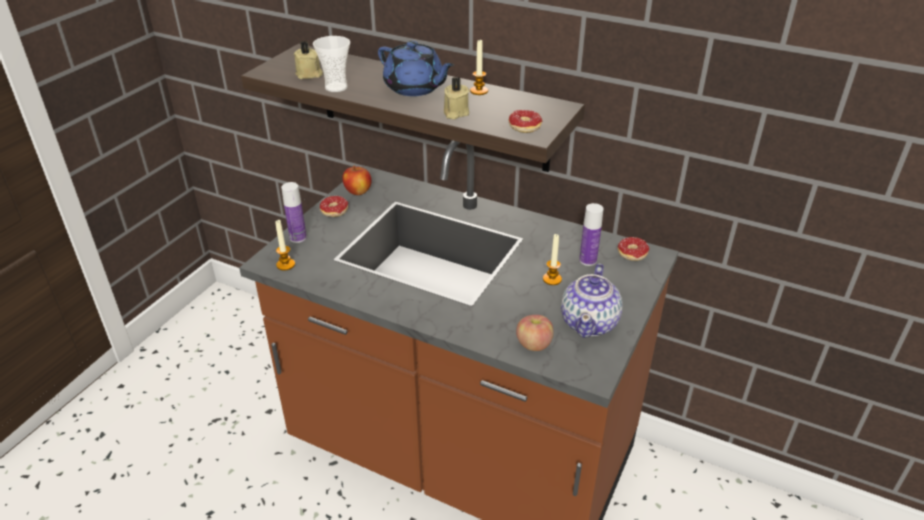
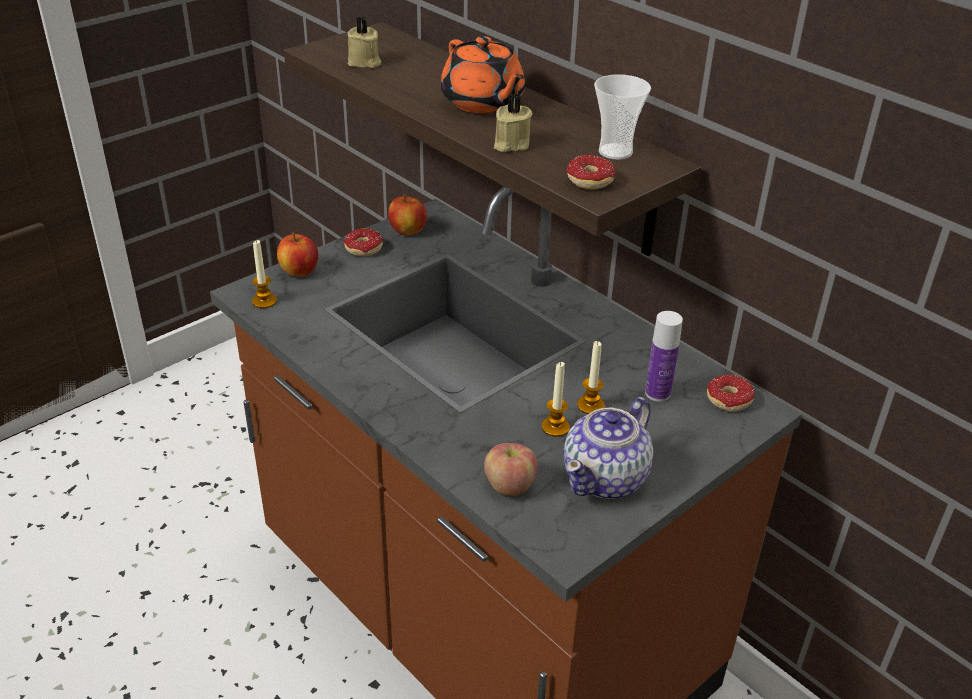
camera: 20 degrees right, 0 degrees up
bottle [281,182,307,243] -> apple [277,233,318,277]
cup [313,36,350,92] -> cup moved to [594,74,651,160]
blue teapot [378,41,454,96] -> orange teapot [440,36,525,113]
candle [470,40,488,95] -> candle moved to [542,362,570,437]

